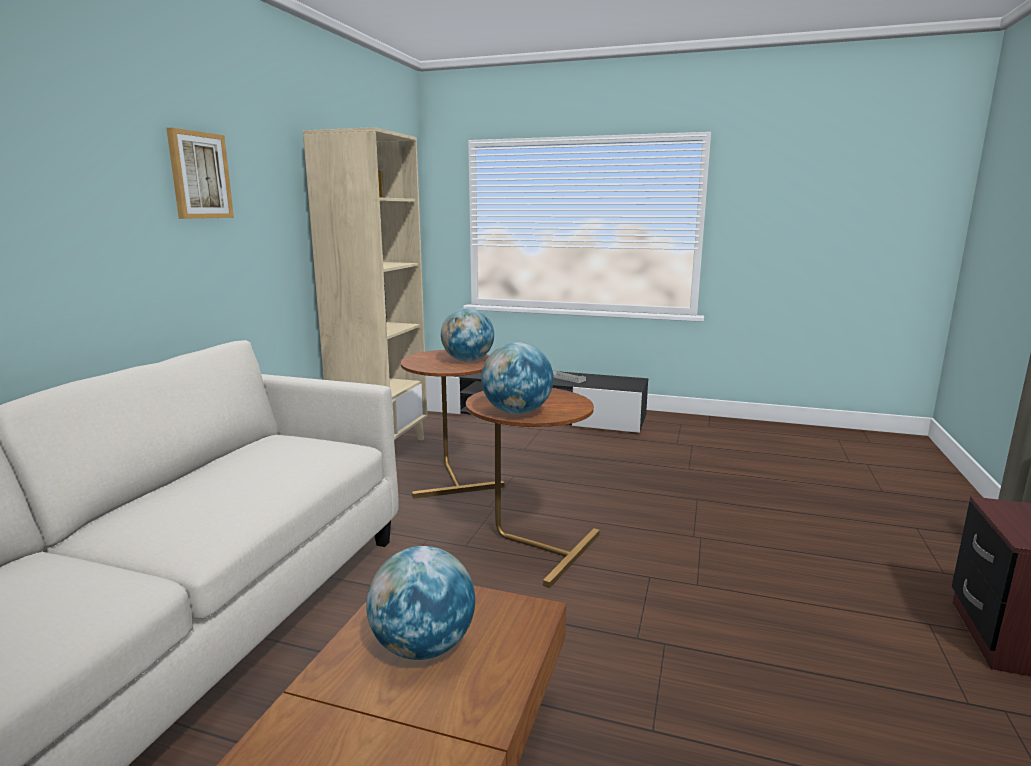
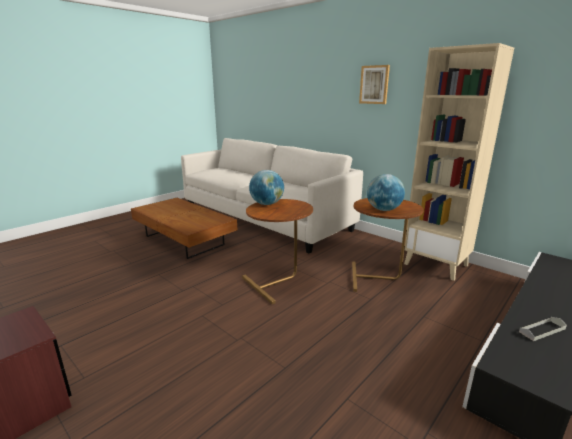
camera: 115 degrees right, 5 degrees up
globe [366,546,475,660] -> none

